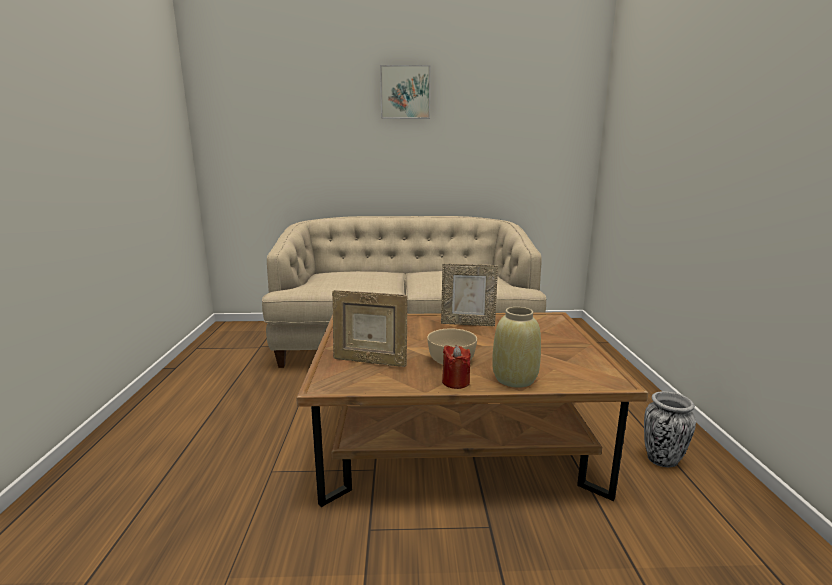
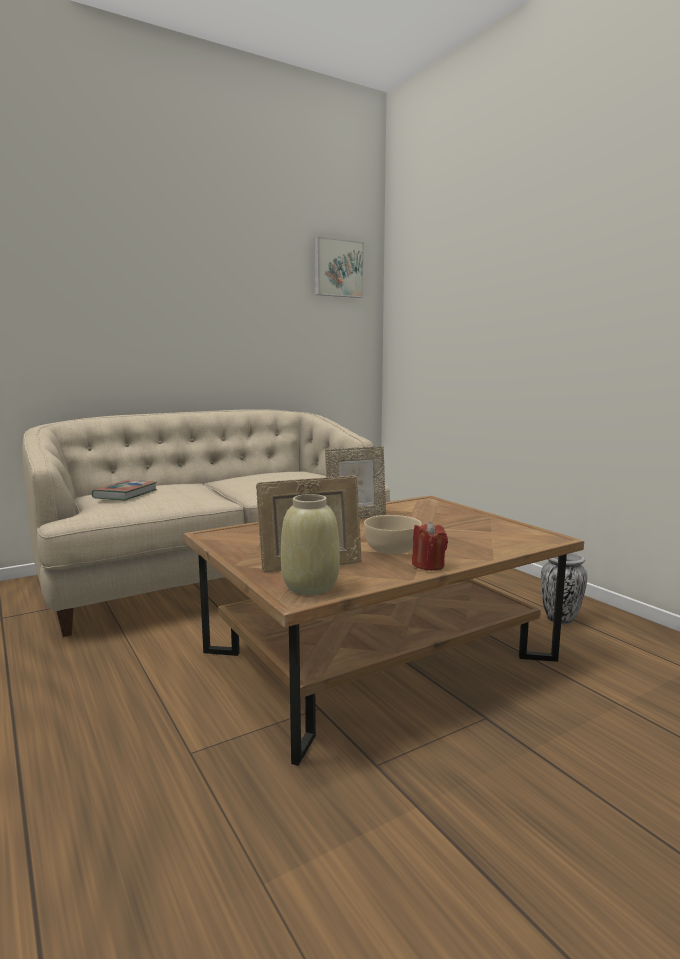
camera: 30 degrees left, 5 degrees down
picture [380,65,430,119] -> picture moved to [314,237,364,298]
beige vase [492,307,541,388] -> beige vase moved to [281,494,340,595]
none -> book [92,480,157,500]

